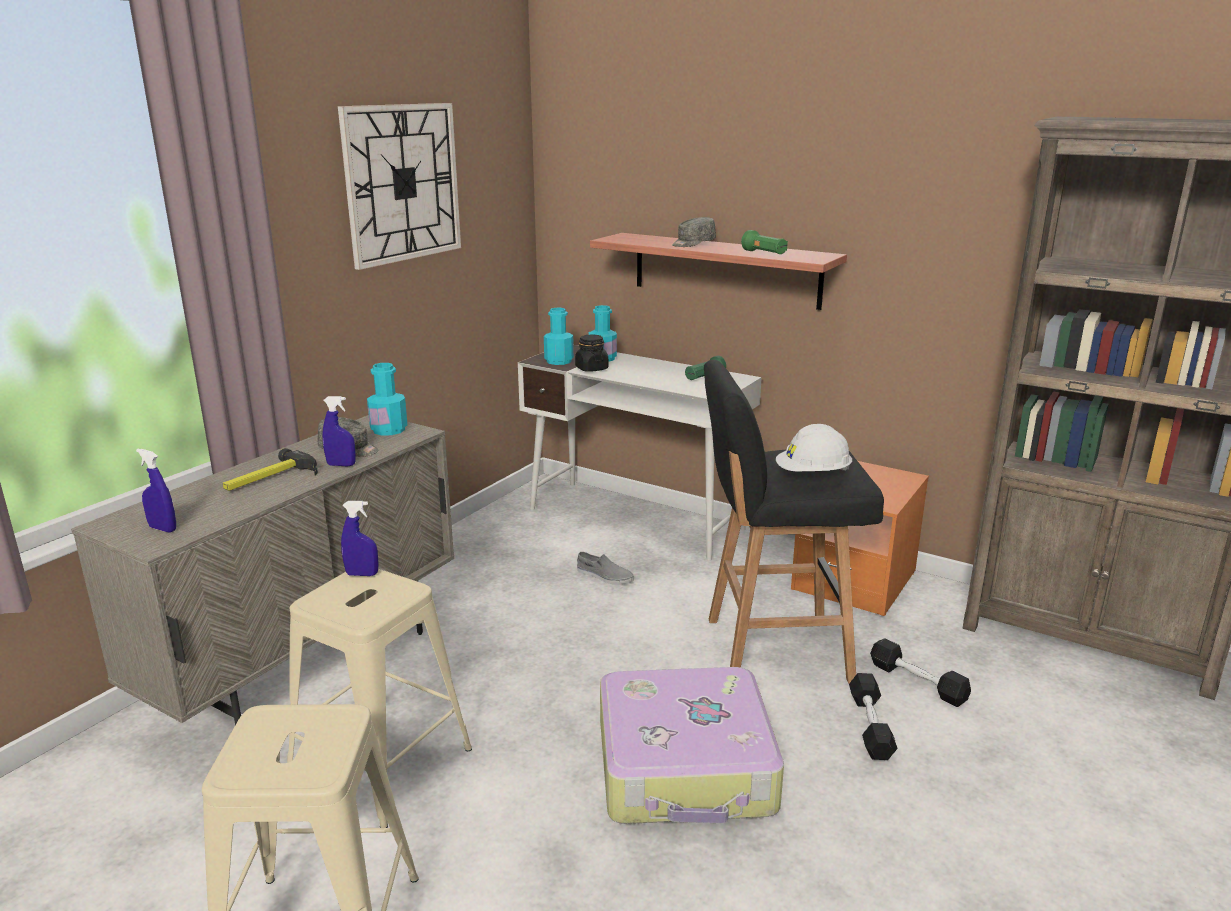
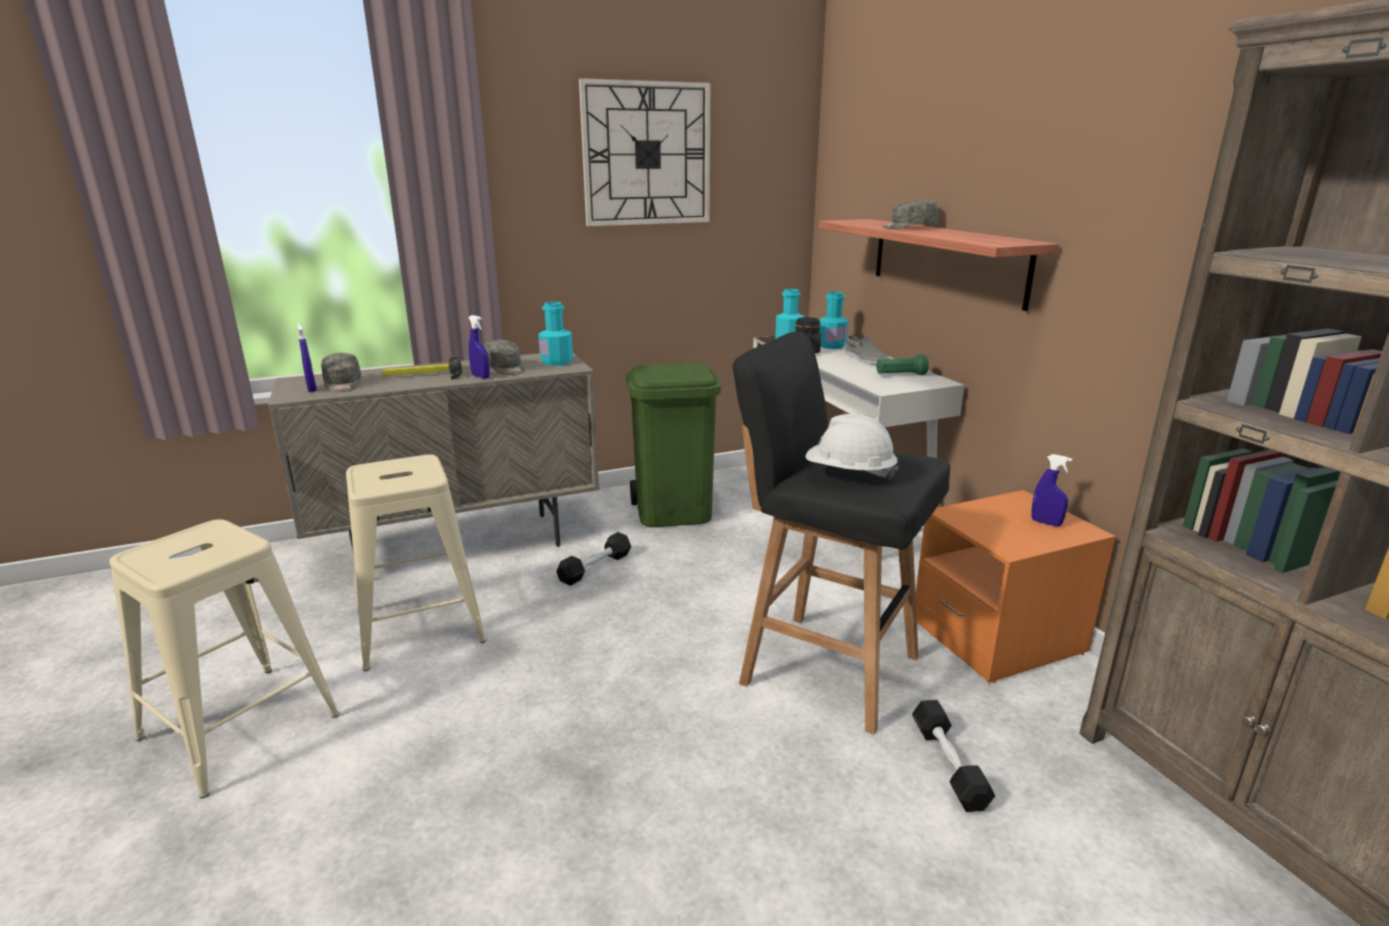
camera: 35 degrees right, 0 degrees up
blue spray bottle [341,501,378,576] -> blue spray bottle moved to [1031,454,1072,526]
grey shoe [577,552,634,585] -> grey shoe moved to [845,335,889,365]
suitcase [600,667,784,824] -> none
green flashlight [741,230,788,254] -> none
black dumbbell [849,673,897,760] -> black dumbbell moved to [556,532,631,586]
none -> grey cap [321,353,361,392]
none -> green trash can [626,363,721,527]

